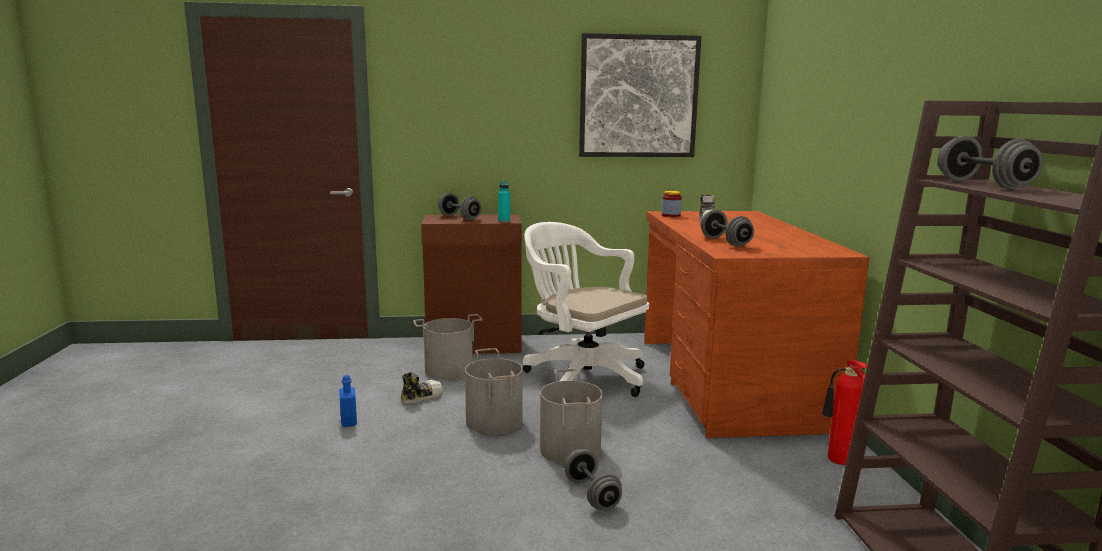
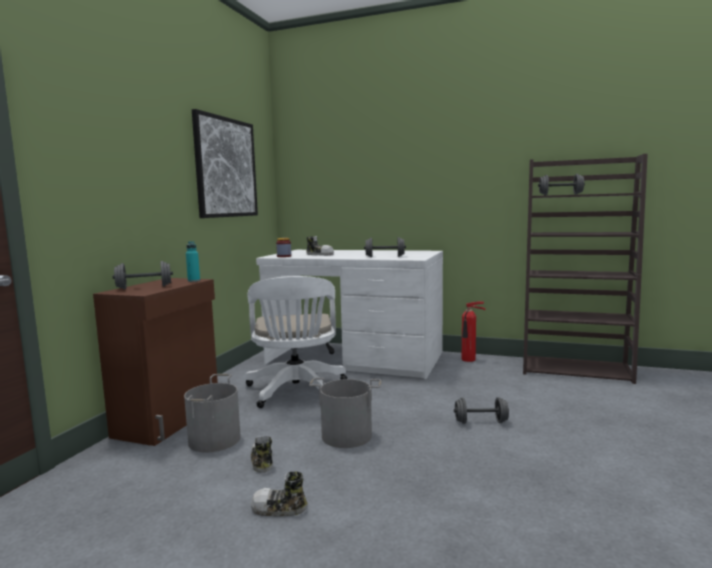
camera: 65 degrees left, 5 degrees down
blue bottle [339,375,357,427] -> shoe [251,472,308,516]
white office chair [523,222,649,397] -> white office chair turned 75 degrees counterclockwise [244,276,347,408]
grey bucket [540,369,603,464] -> none
brown desk [644,211,870,438] -> white desk [256,250,443,379]

